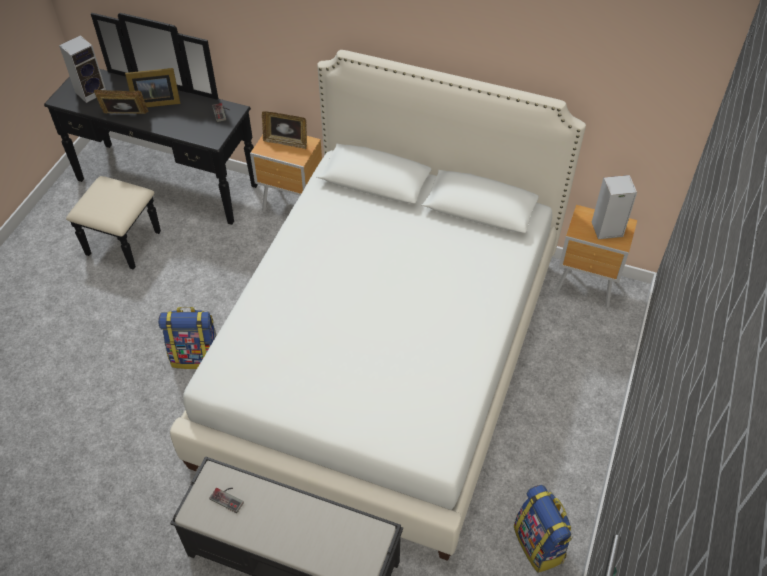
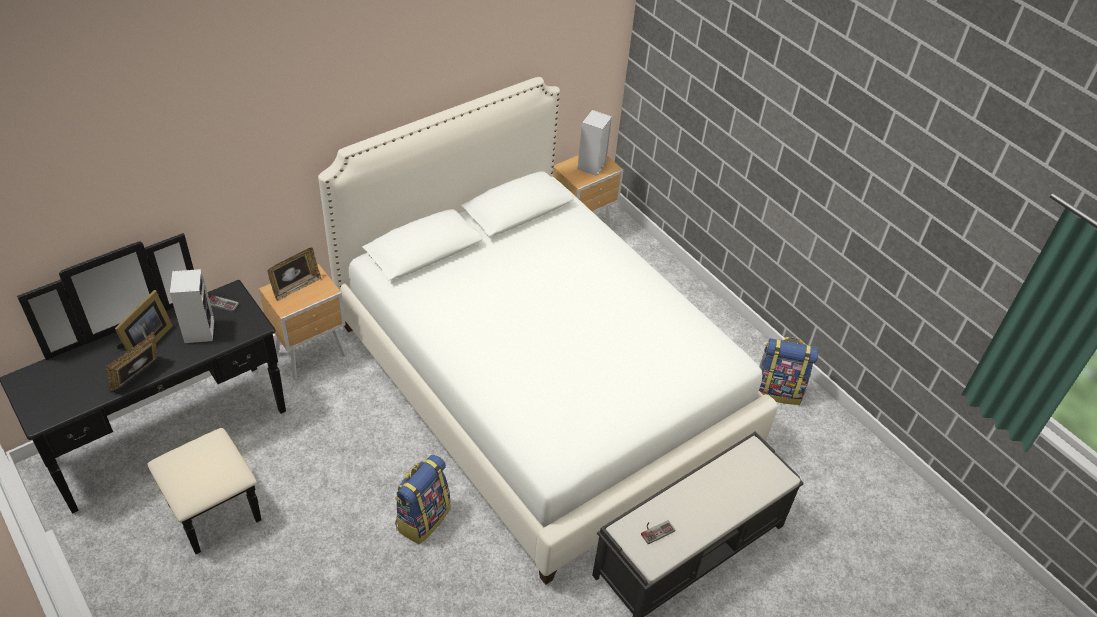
camera: 60 degrees left, 5 degrees down
speaker [59,35,106,103] -> speaker moved to [170,269,214,343]

